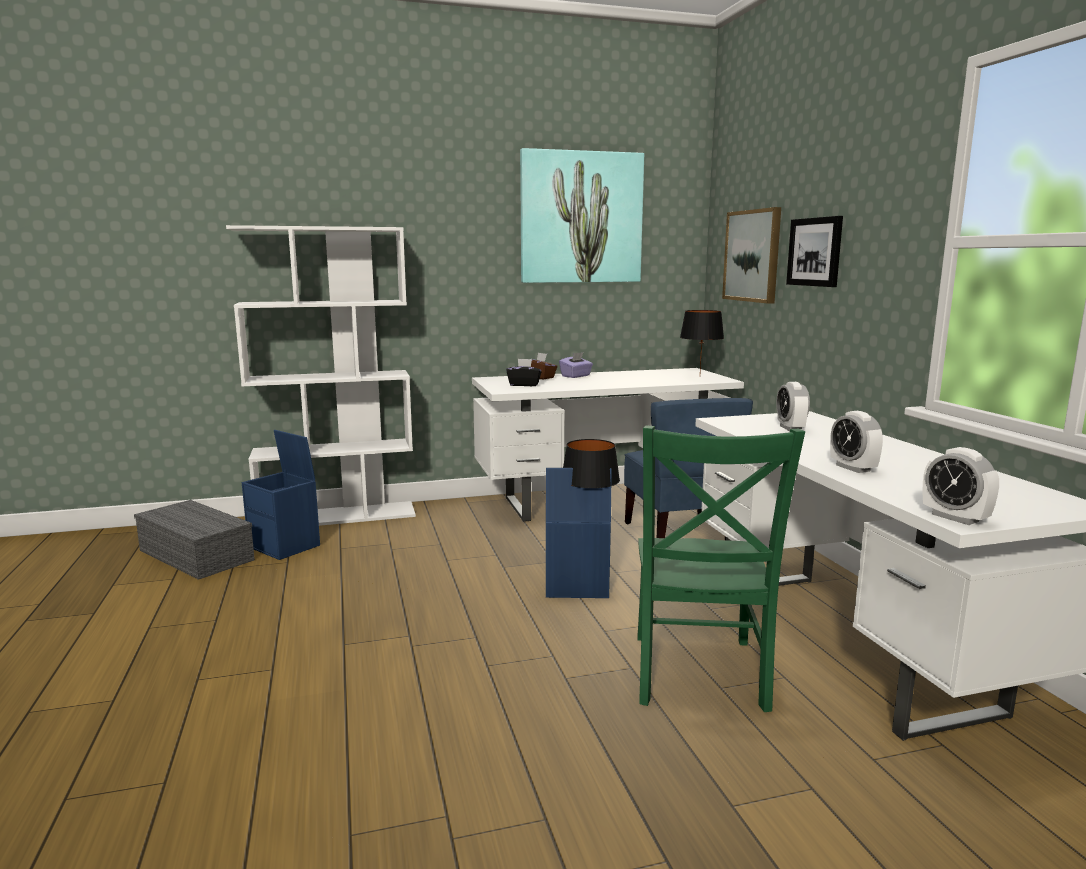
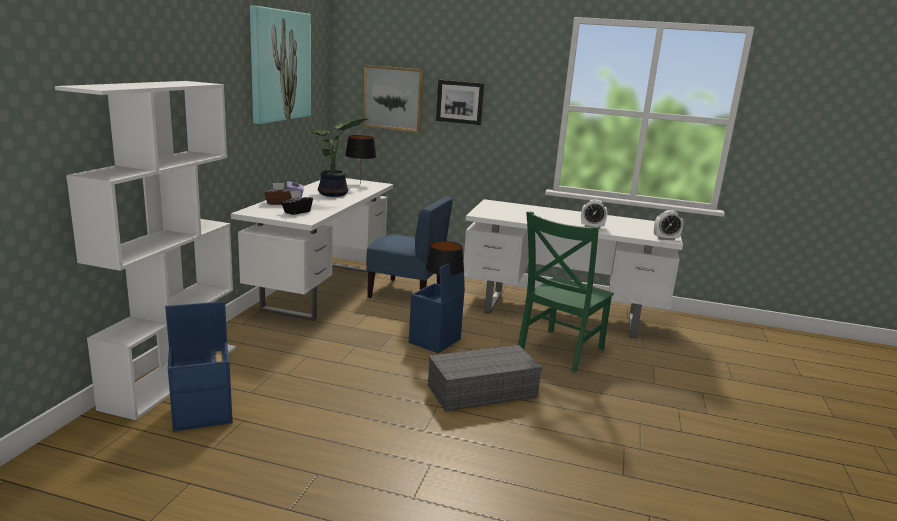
camera: 60 degrees left, 5 degrees up
grey storage box [134,500,255,580] -> grey storage box moved to [428,345,543,411]
green chair [637,425,805,712] -> green chair turned 90 degrees clockwise [518,211,614,373]
alarm clock [776,382,810,431] -> none
none -> potted plant [309,118,368,197]

